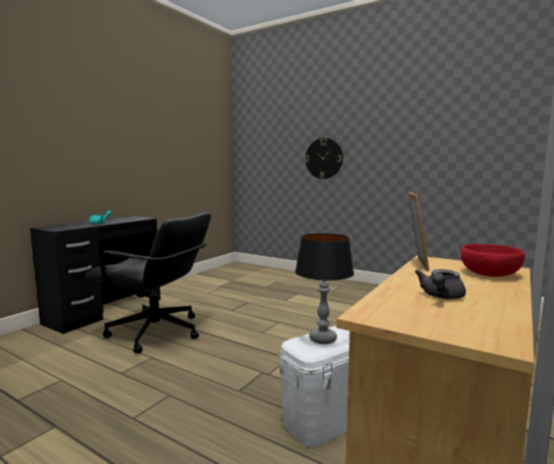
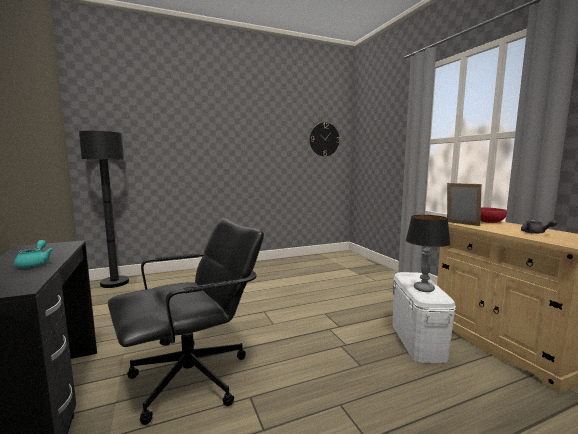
camera: 55 degrees left, 0 degrees up
wall clock [305,138,343,179] -> wall clock moved to [310,122,340,156]
none -> black floor lamp [79,131,129,288]

